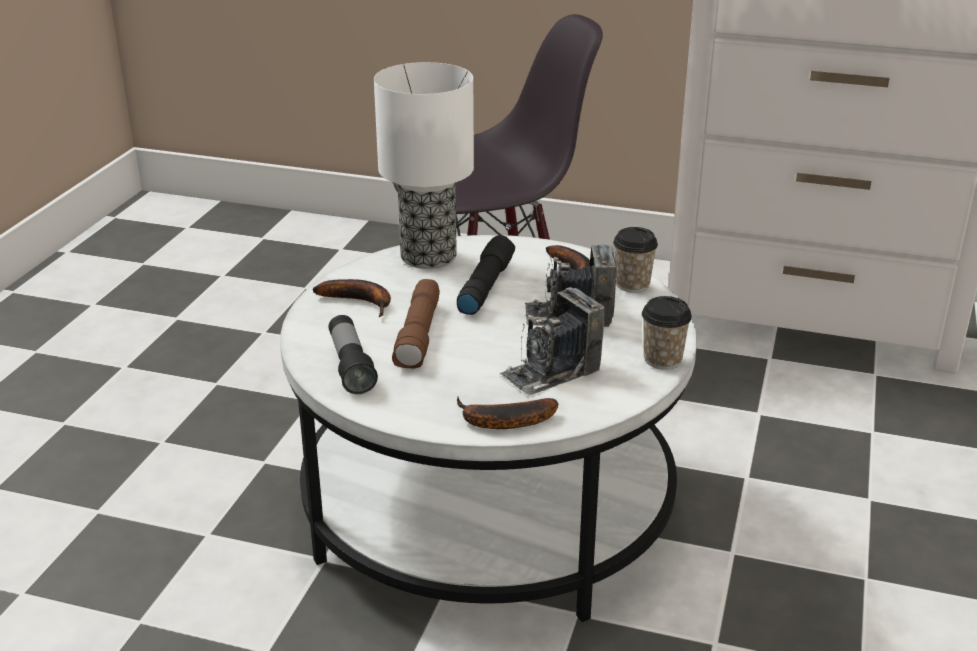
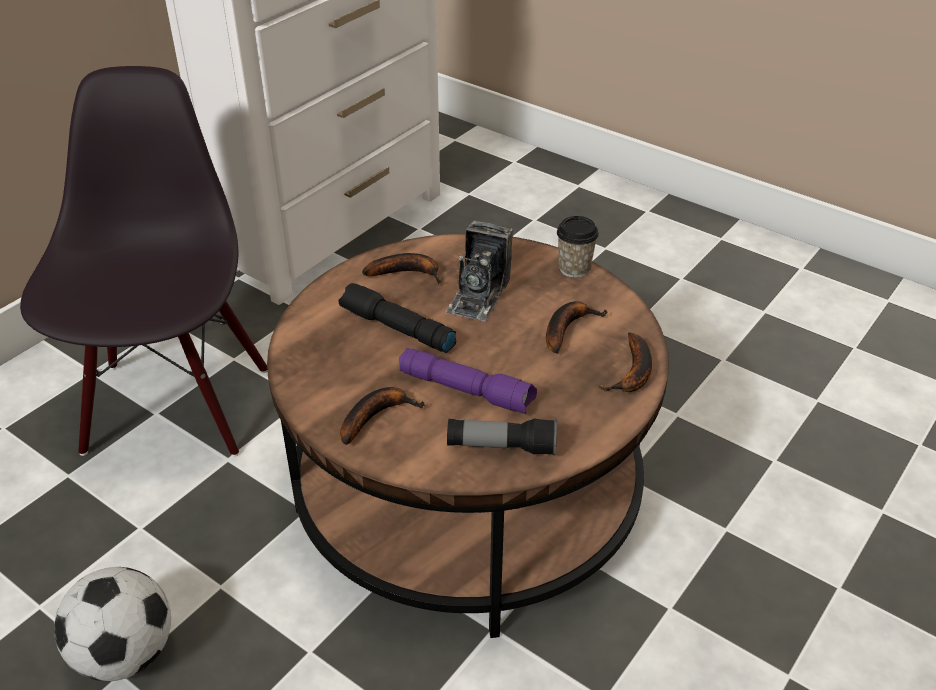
camera: 70 degrees left, 10 degrees up
white coffee table [280,235,697,622] -> brown coffee table [267,233,669,638]
table lamp [374,62,474,269] -> none
brown flashlight [392,279,440,368] -> purple flashlight [399,348,537,414]
camera [499,287,605,396] -> banana [546,301,608,354]
cup [613,227,658,293] -> none
none -> football [54,567,171,681]

